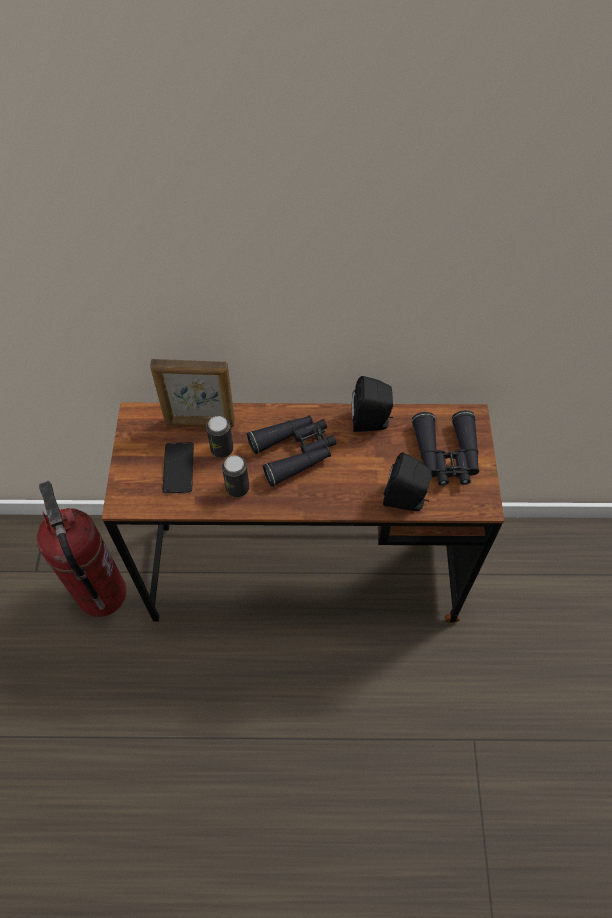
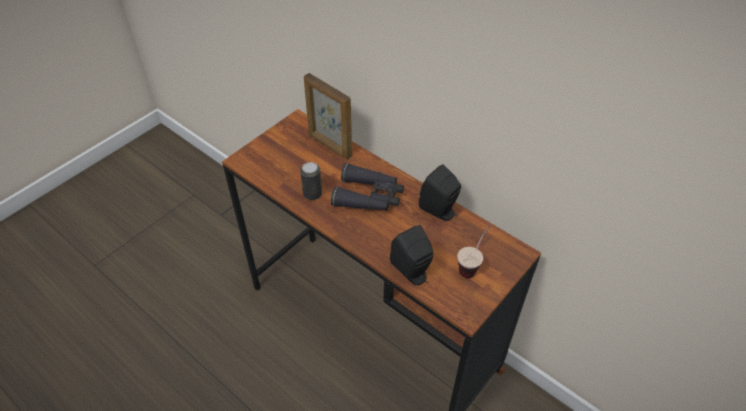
camera: 40 degrees right, 10 degrees down
fire extinguisher [37,481,127,617] -> none
phone [163,442,194,493] -> none
can [206,416,233,458] -> none
black binoculars [412,410,479,486] -> cup [457,225,491,278]

